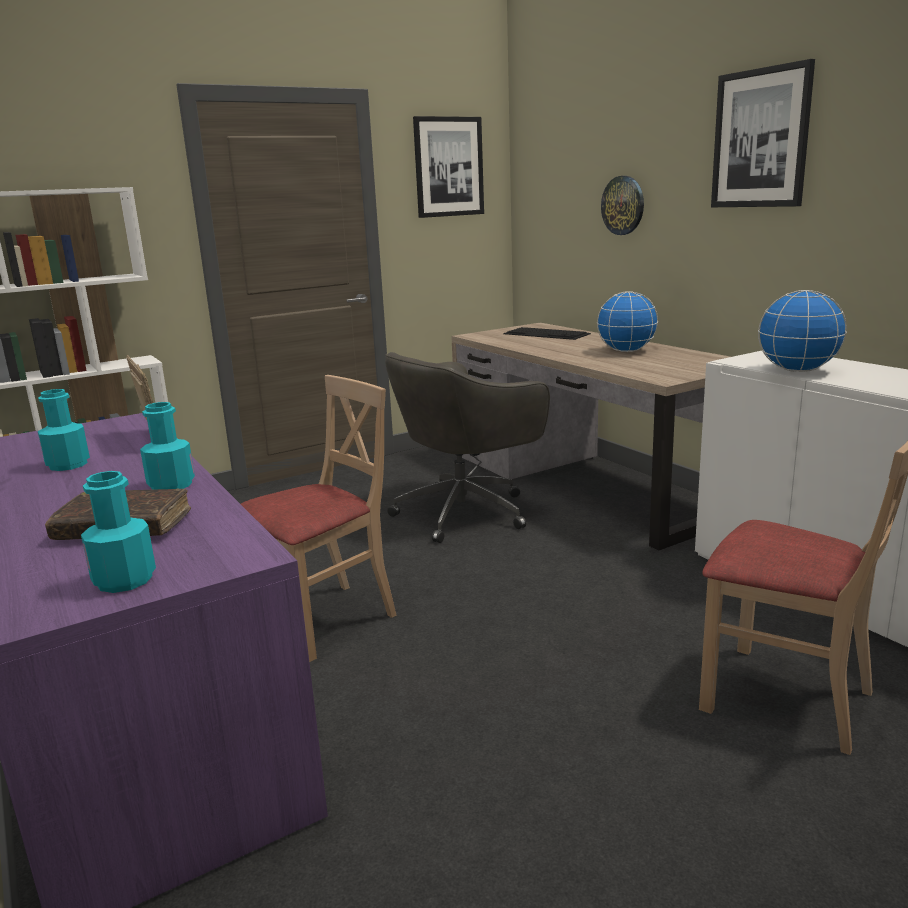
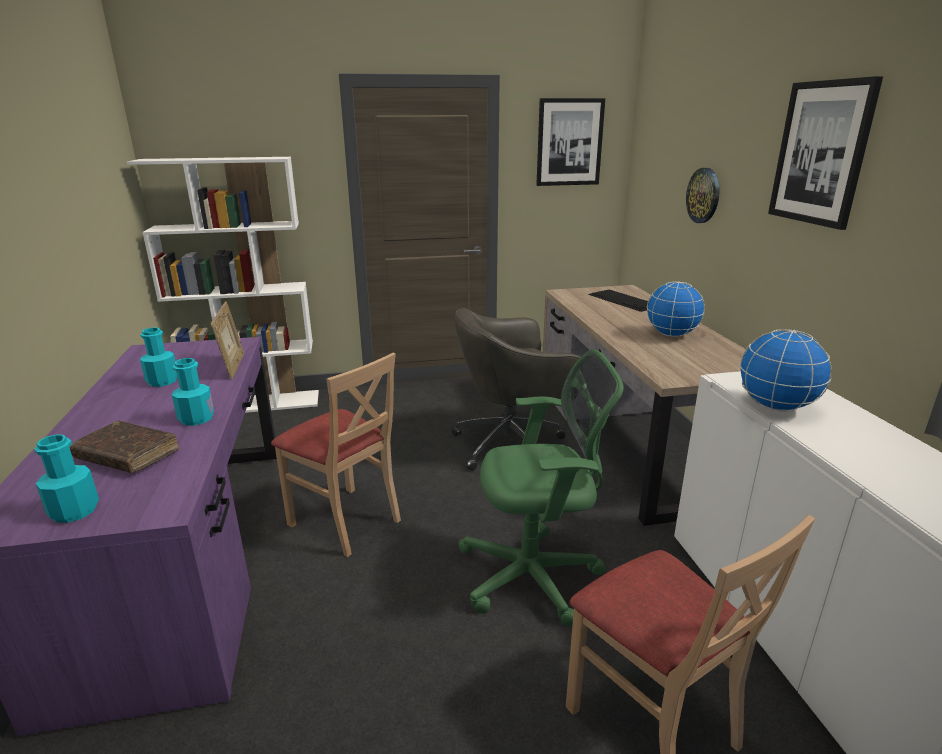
camera: 20 degrees right, 5 degrees up
beige chair [241,375,397,662] -> beige chair turned 60 degrees clockwise [271,353,401,557]
none -> green office chair [458,349,624,627]

